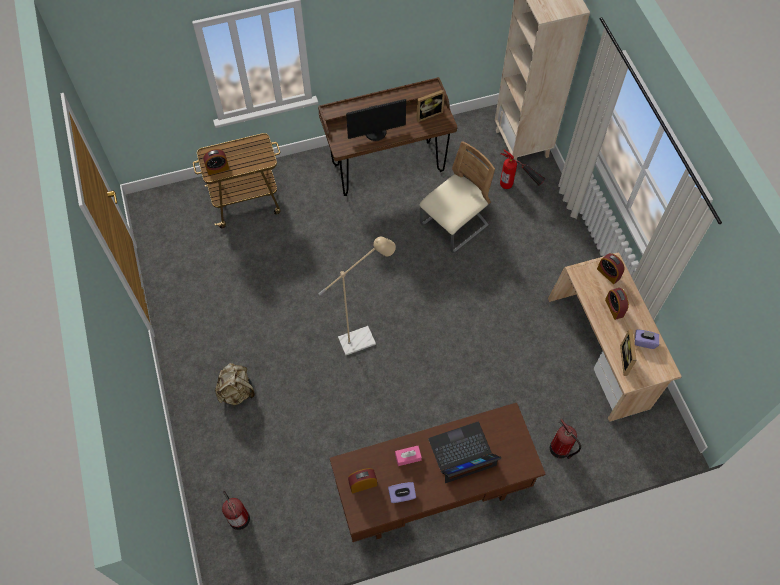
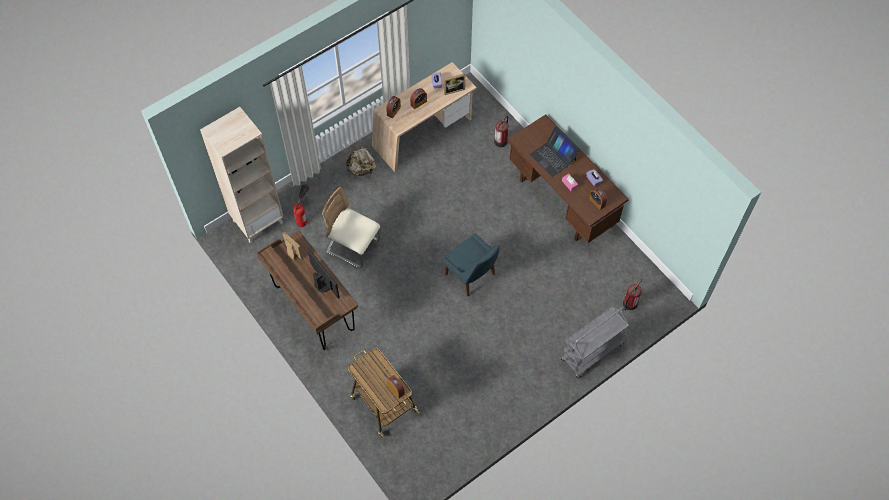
camera: 110 degrees left, 0 degrees up
beige backpack [215,363,255,405] -> beige backpack moved to [346,146,376,176]
beige floor lamp [319,237,396,356] -> blue chair [443,233,499,296]
none -> grey cart [561,307,629,378]

